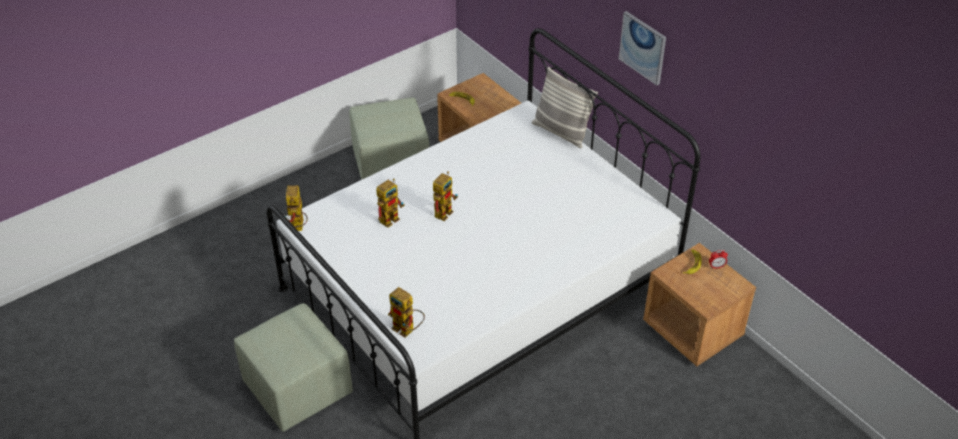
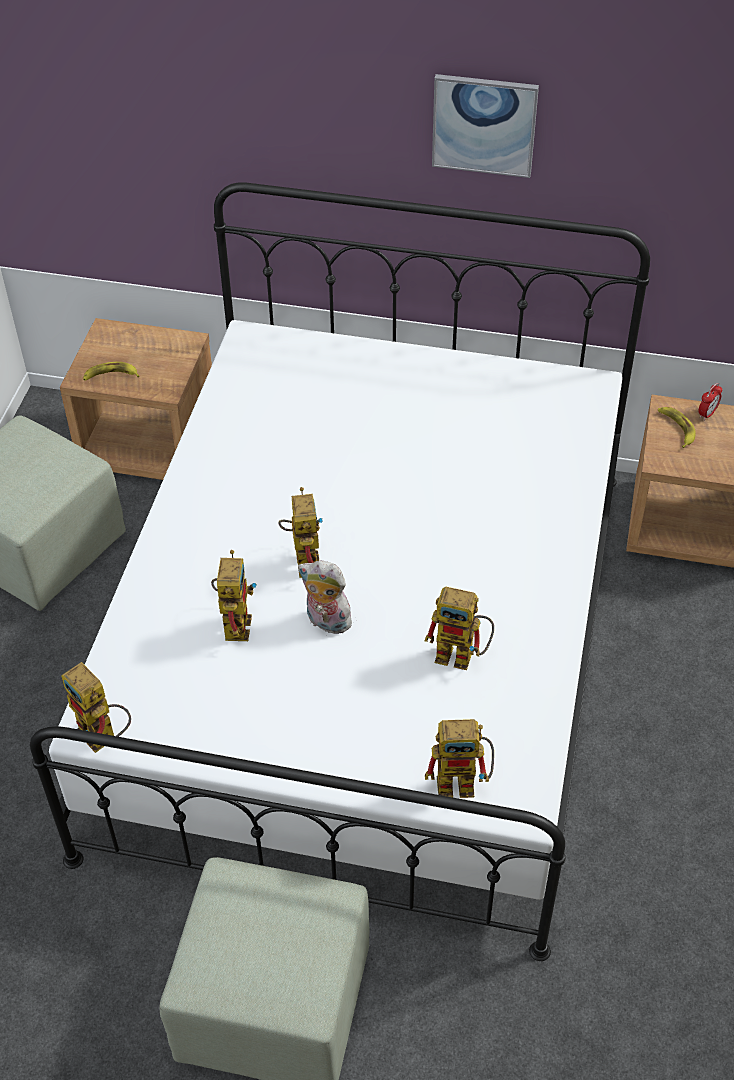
camera: 40 degrees left, 5 degrees up
pillow [532,67,598,148] -> none
none -> plush toy [298,560,352,634]
none -> toy robot [425,587,494,670]

